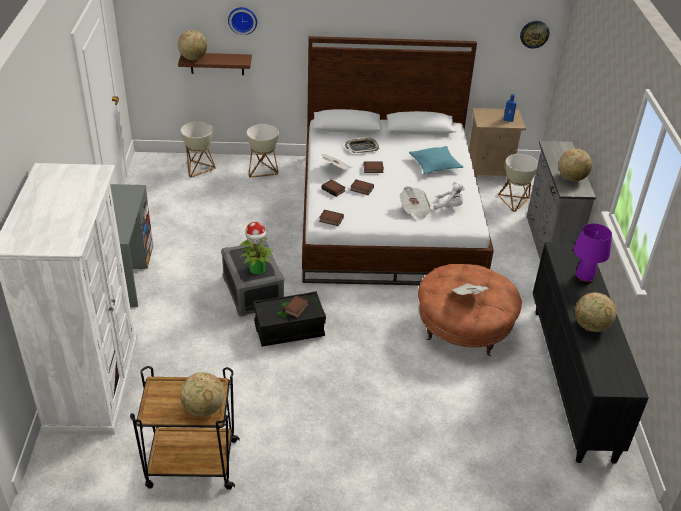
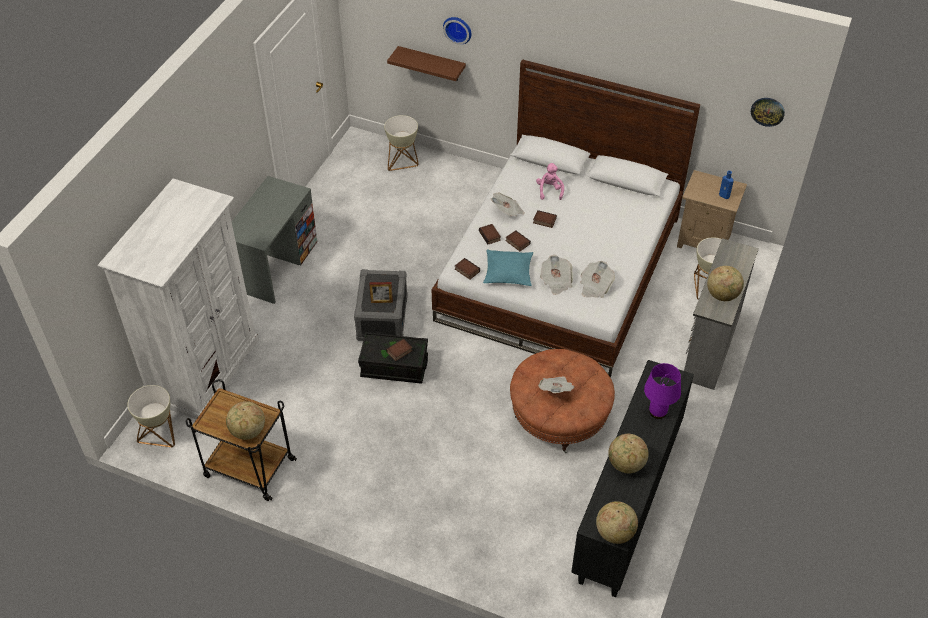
camera: 25 degrees right, 10 degrees up
globe [178,30,207,60] -> globe moved to [596,501,638,544]
potted plant [240,222,272,274] -> picture frame [369,282,393,303]
planter [247,124,279,177] -> planter moved to [127,385,175,447]
tray [345,137,379,153] -> pink plush toy [536,163,564,200]
turquoise pillow [409,146,463,174] -> turquoise pillow moved to [483,250,533,286]
white plush toy [434,182,465,210] -> newspaper [580,261,615,298]

